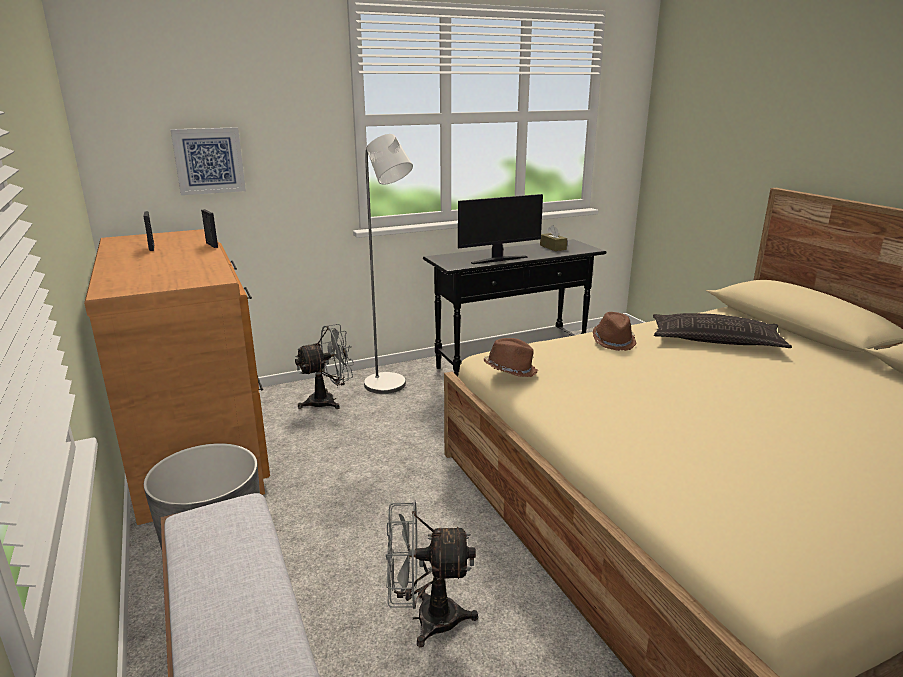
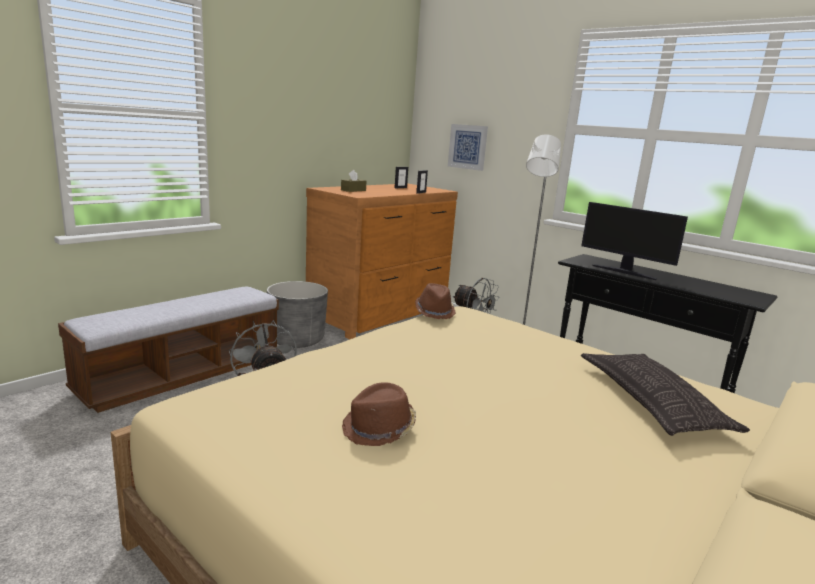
camera: 65 degrees right, 5 degrees down
brown tissue box [540,225,567,251] -> brown tissue box moved to [341,170,366,192]
brown hat [593,312,637,351] -> brown hat moved to [342,382,416,446]

